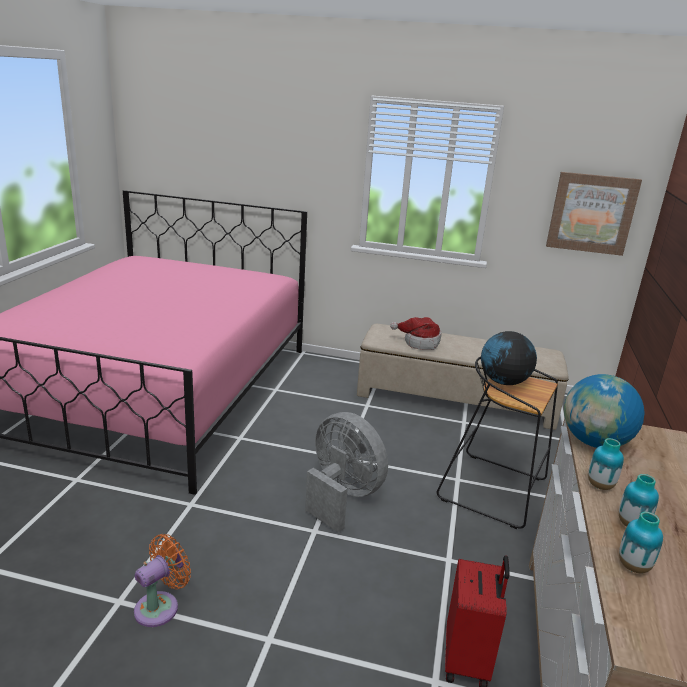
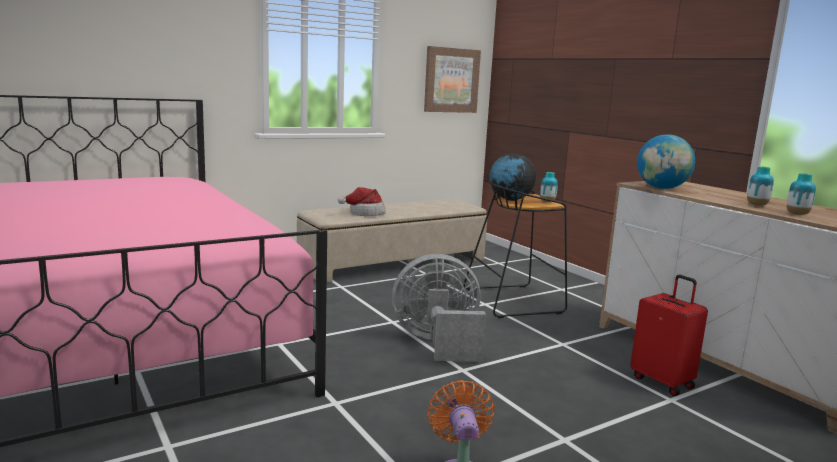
camera: 45 degrees left, 10 degrees down
vase [588,438,624,490] -> vase moved to [540,172,558,202]

